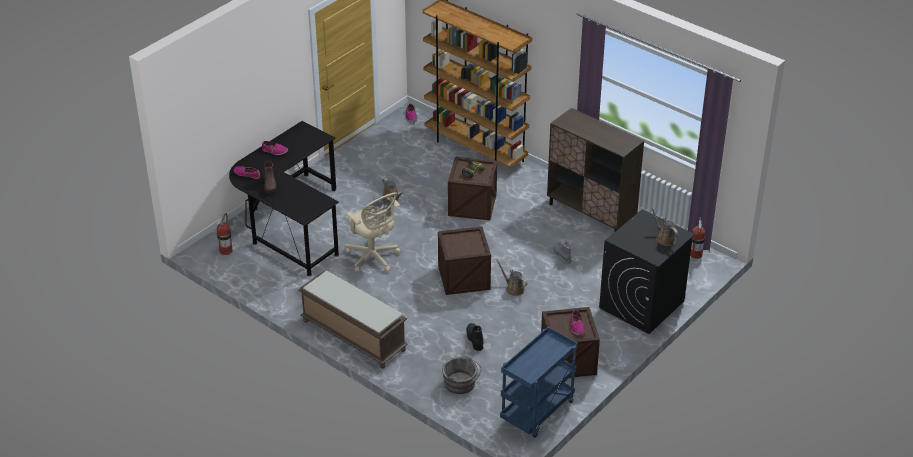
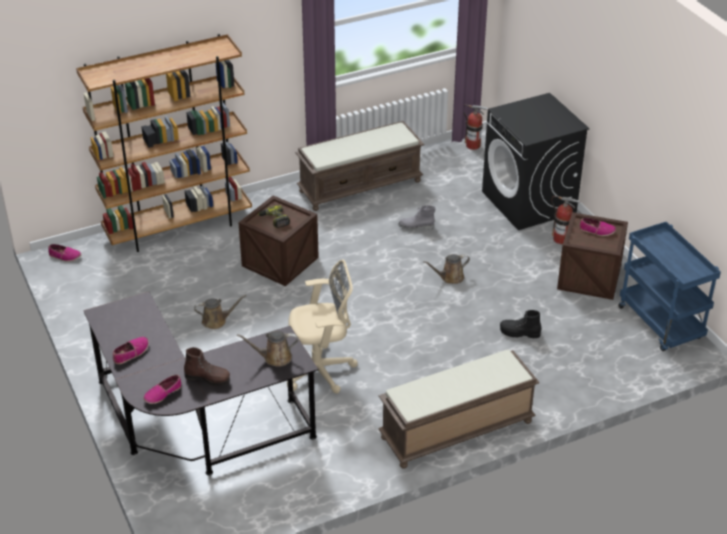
camera: 65 degrees left, 0 degrees up
fire extinguisher [216,213,232,255] -> fire extinguisher moved to [551,196,581,244]
crate [438,227,491,295] -> none
grey bucket [442,356,481,394] -> none
brown cabinet [547,108,644,231] -> brown bench [296,121,424,211]
brown watering can [651,206,678,246] -> brown watering can moved to [237,331,298,367]

